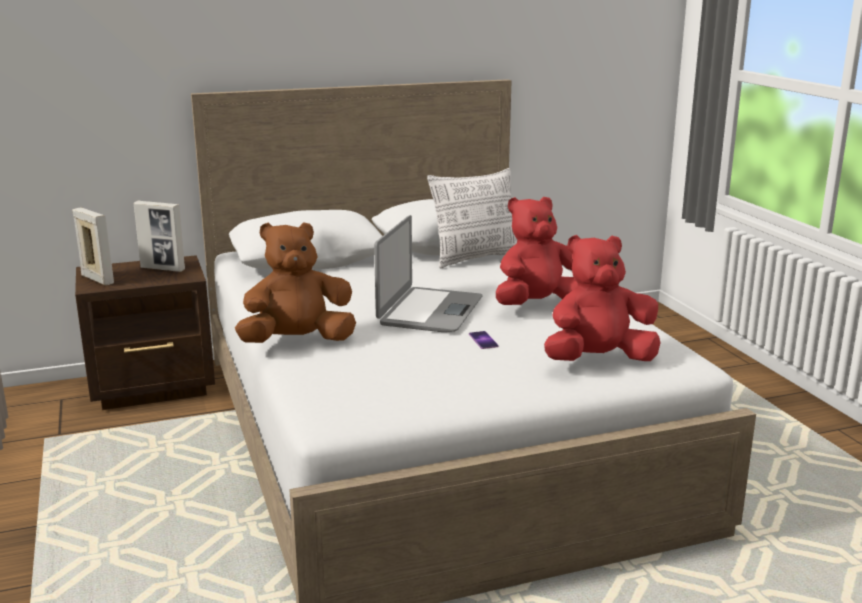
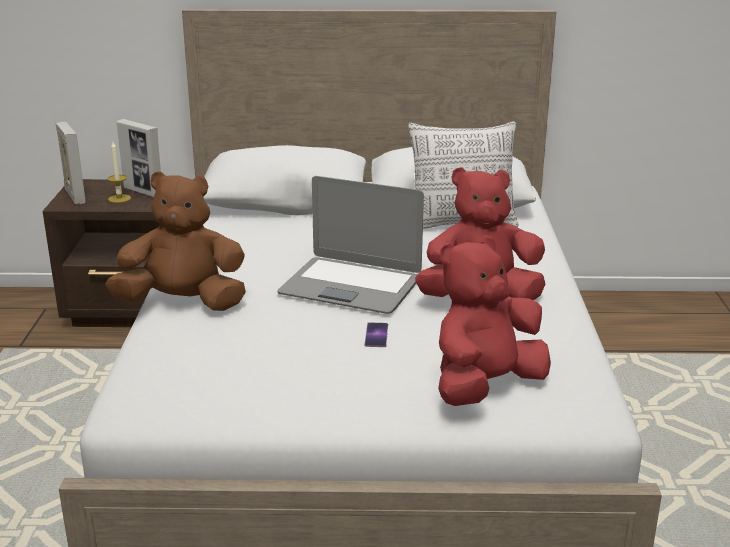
camera: 20 degrees right, 5 degrees up
laptop [374,215,483,332] -> laptop turned 75 degrees clockwise [277,176,424,314]
red plush toy [544,235,660,361] -> red plush toy turned 45 degrees counterclockwise [438,235,551,406]
none -> candle [107,142,131,203]

